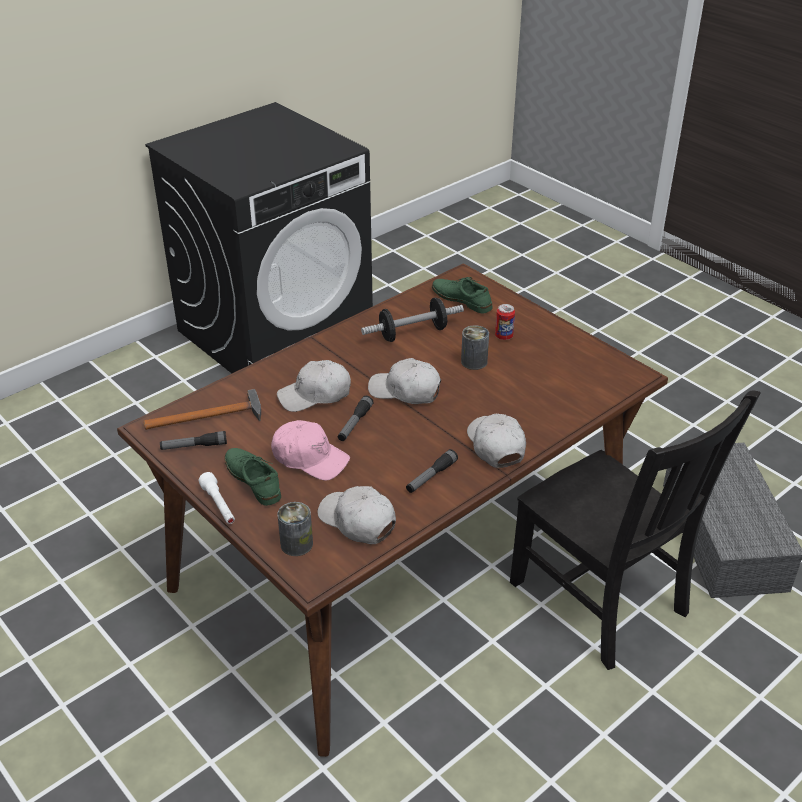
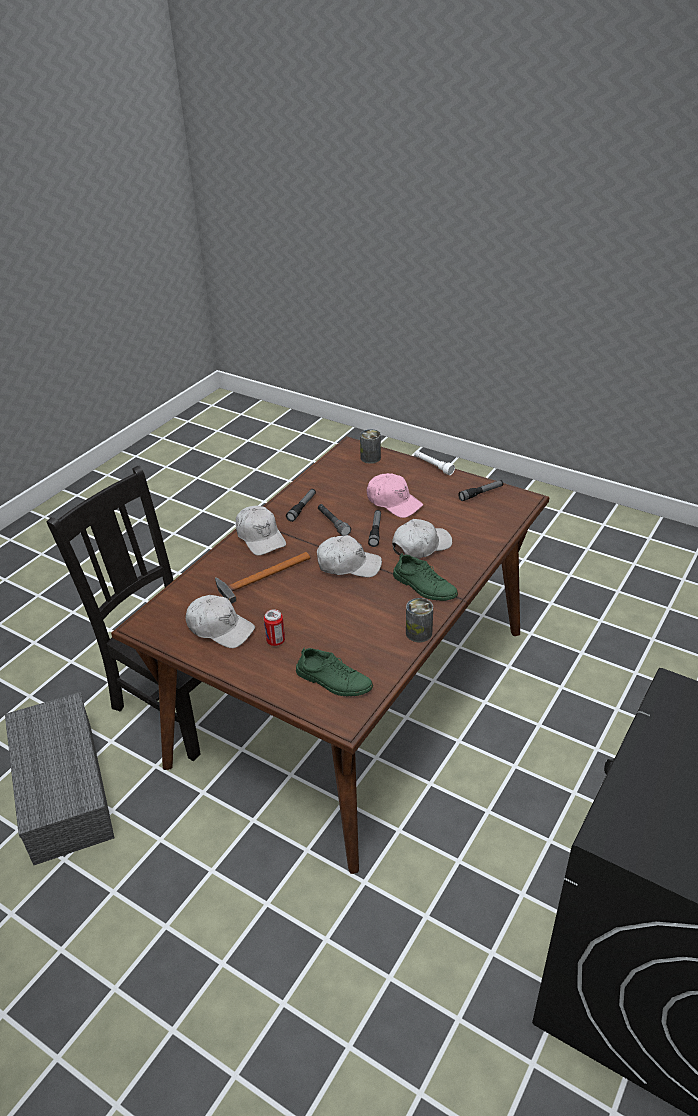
camera: 165 degrees right, 0 degrees up
hammer [143,389,261,430] -> hammer moved to [215,552,311,604]
green shoe [224,448,281,506] -> green shoe moved to [393,553,458,601]
pink cap [271,420,350,481] -> pink cap turned 150 degrees counterclockwise [367,473,423,518]
white cap [318,486,396,544] -> white cap moved to [186,595,255,648]
dumbbell [361,298,464,342] -> none
can [461,325,489,370] -> can moved to [406,598,433,642]
none -> grey flashlight [318,504,351,536]

